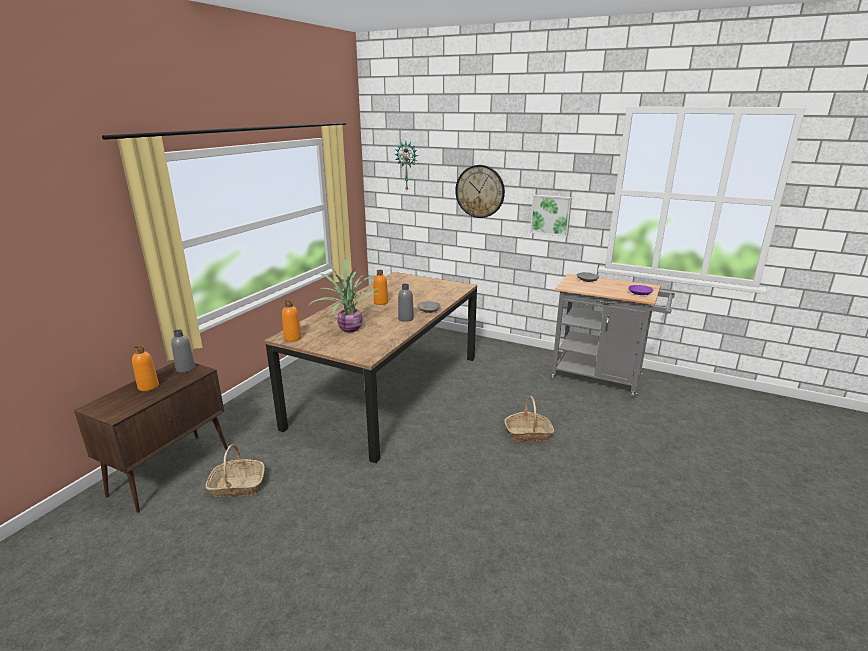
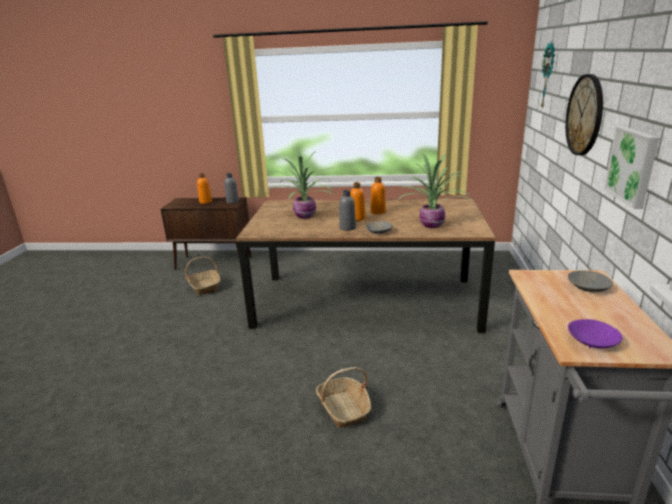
camera: 70 degrees right, 0 degrees up
orange bottle [282,300,301,342] -> orange bottle moved to [350,182,366,221]
none -> potted plant [397,153,474,228]

